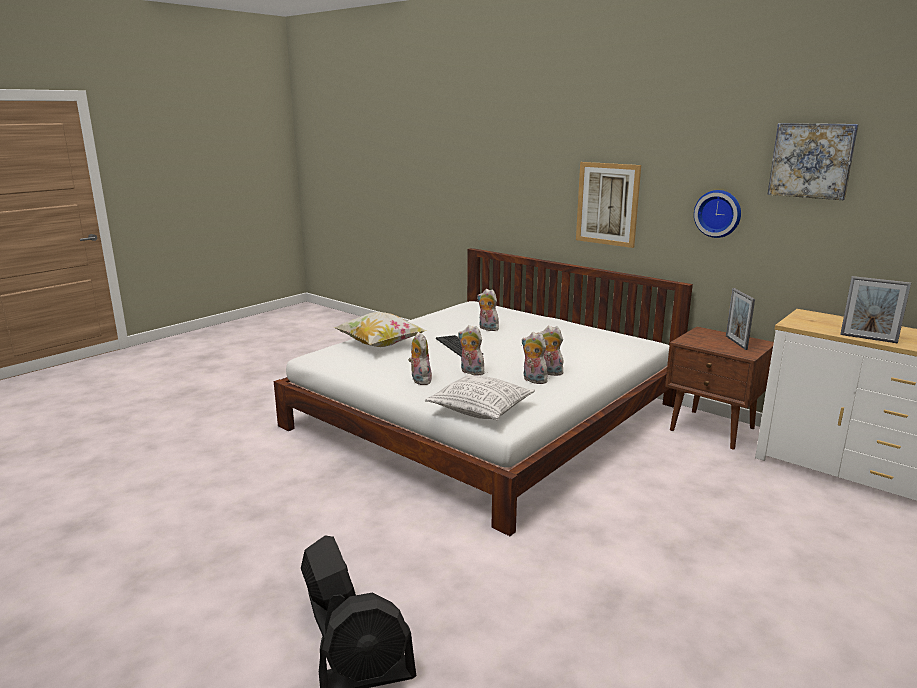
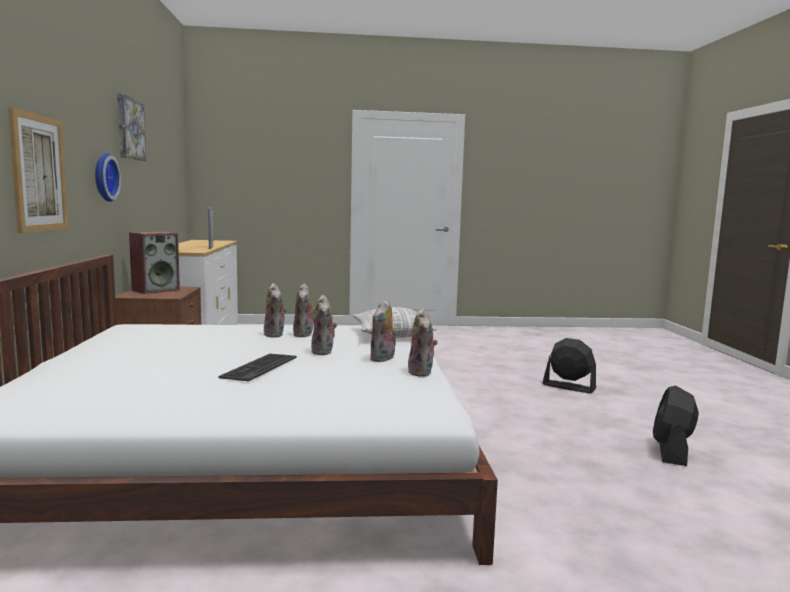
camera: 135 degrees left, 10 degrees down
black fan [301,535,356,640] -> black fan moved to [653,385,699,466]
pillow [333,312,427,347] -> none
plush toy [477,289,499,331] -> plush toy moved to [408,308,438,377]
picture frame [726,288,755,350] -> speaker [129,232,180,294]

